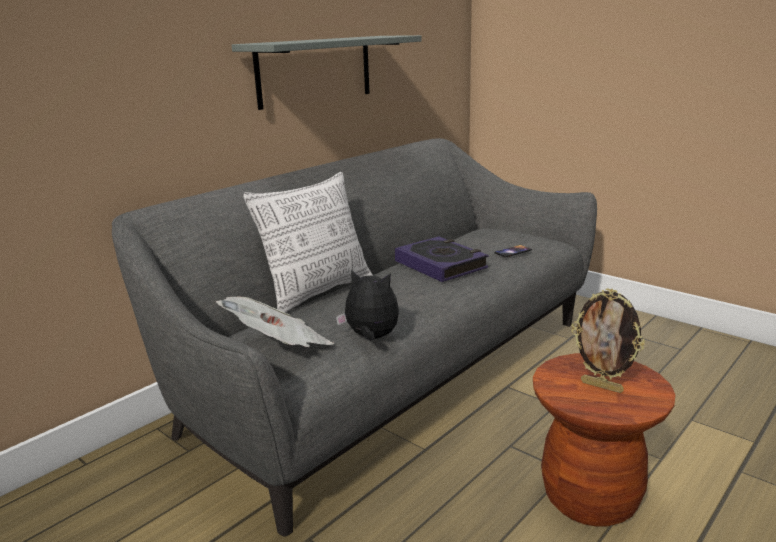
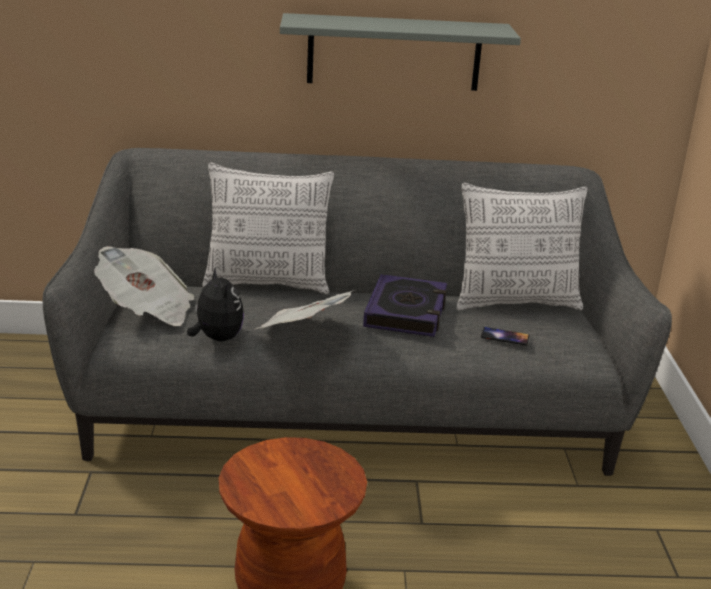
camera: 45 degrees right, 5 degrees up
picture frame [571,288,645,393] -> none
none -> newspaper [254,290,355,330]
none -> pillow [456,183,588,310]

